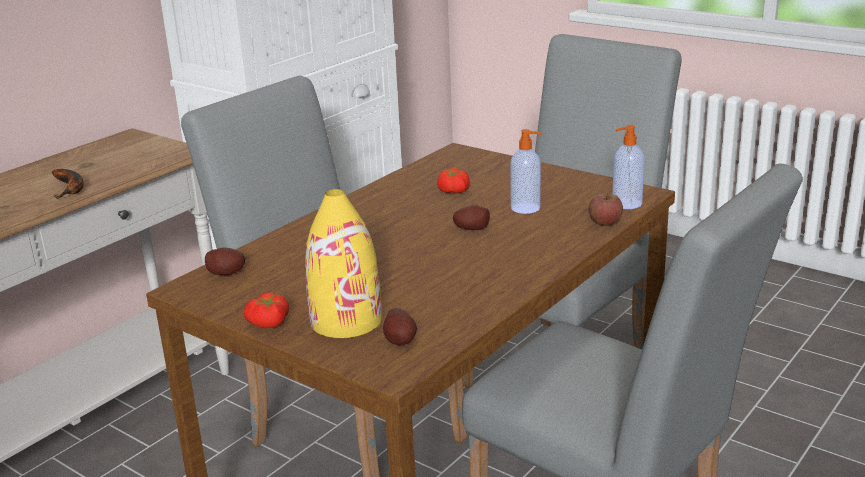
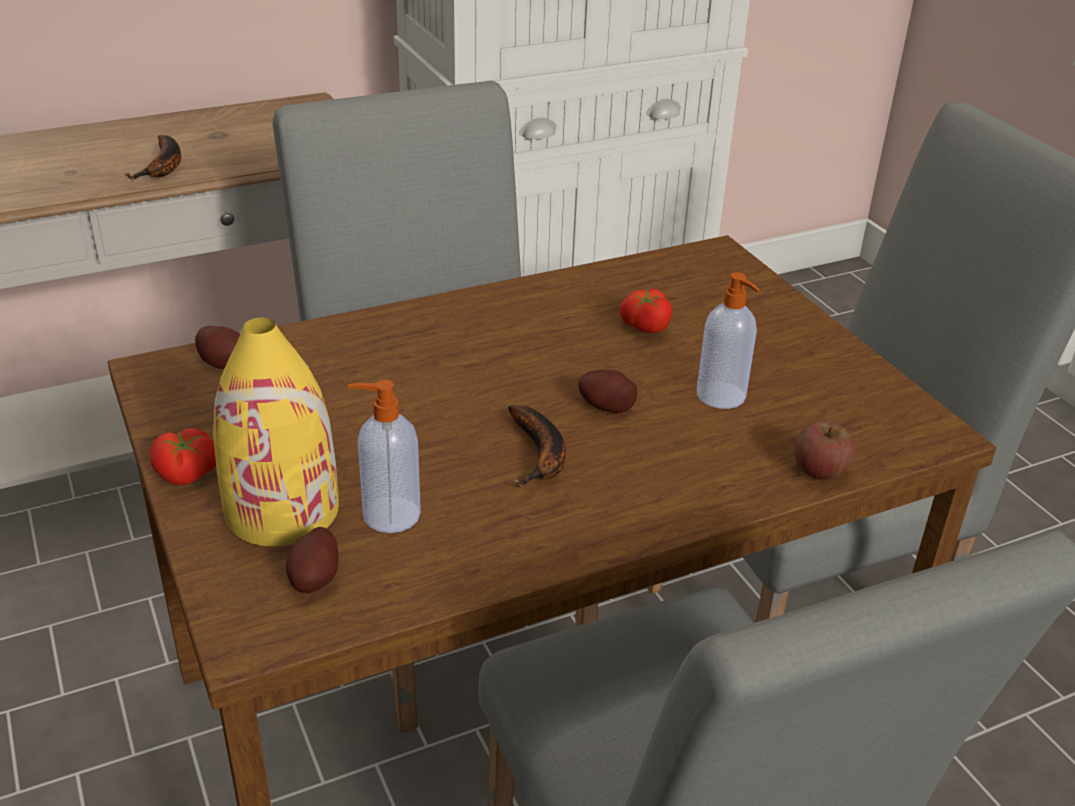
camera: 25 degrees right, 10 degrees up
soap dispenser [612,125,645,209] -> soap dispenser moved to [348,380,421,533]
none -> banana [508,405,566,487]

